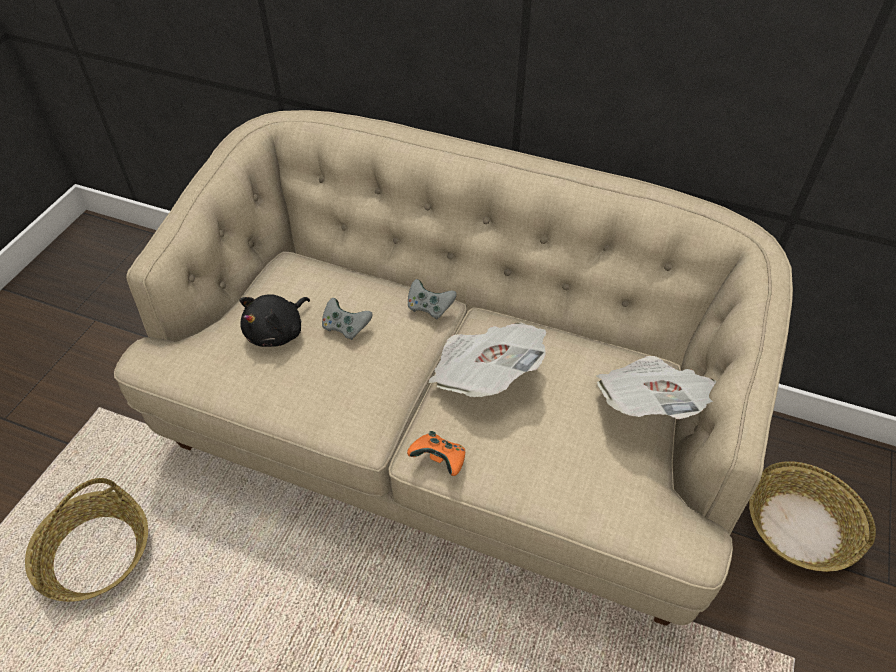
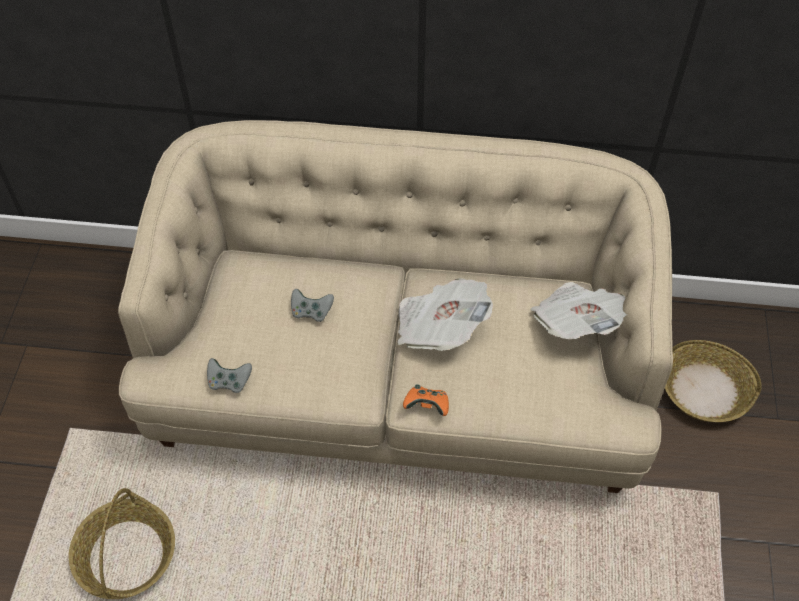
camera: 15 degrees left, 5 degrees up
black plush toy [239,294,310,347] -> none
grey game controller [408,279,457,319] -> grey game controller moved to [207,358,252,393]

